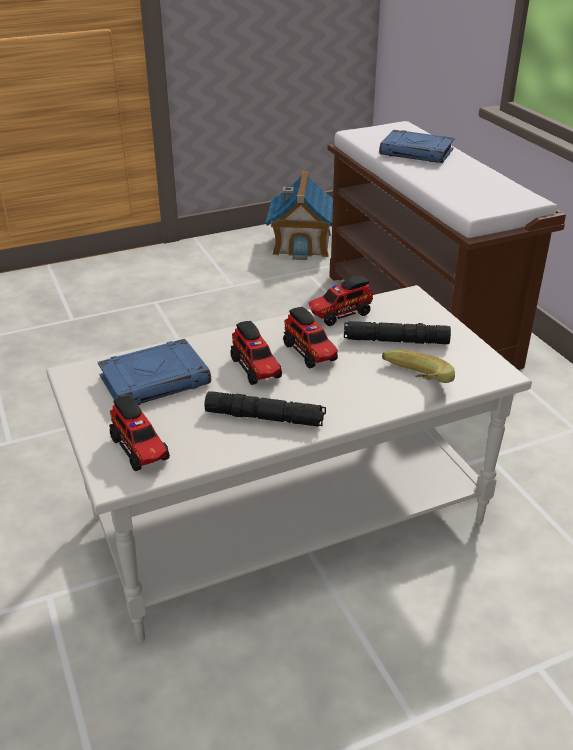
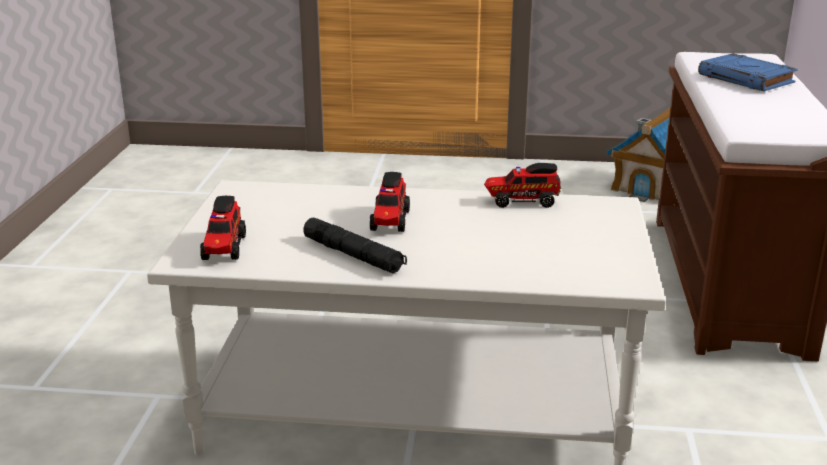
camera: 30 degrees right, 10 degrees down
blue book [98,339,211,405] -> none
toy truck [283,307,338,368] -> none
black flashlight [344,321,451,344] -> none
banana [382,350,455,383] -> none

